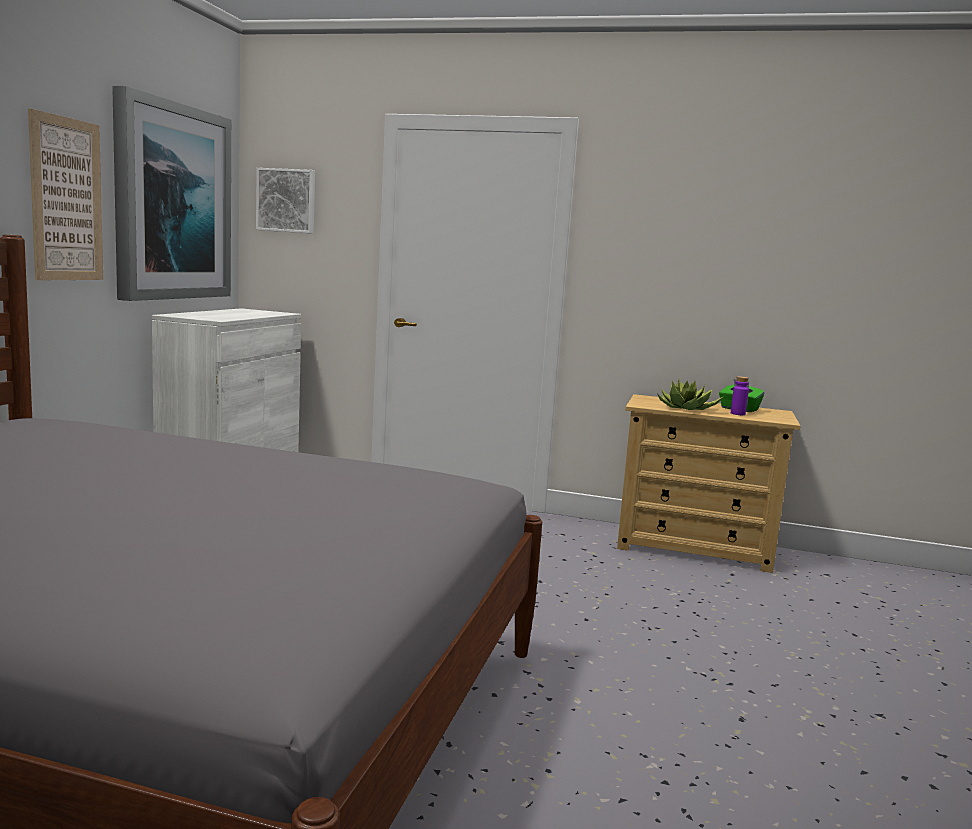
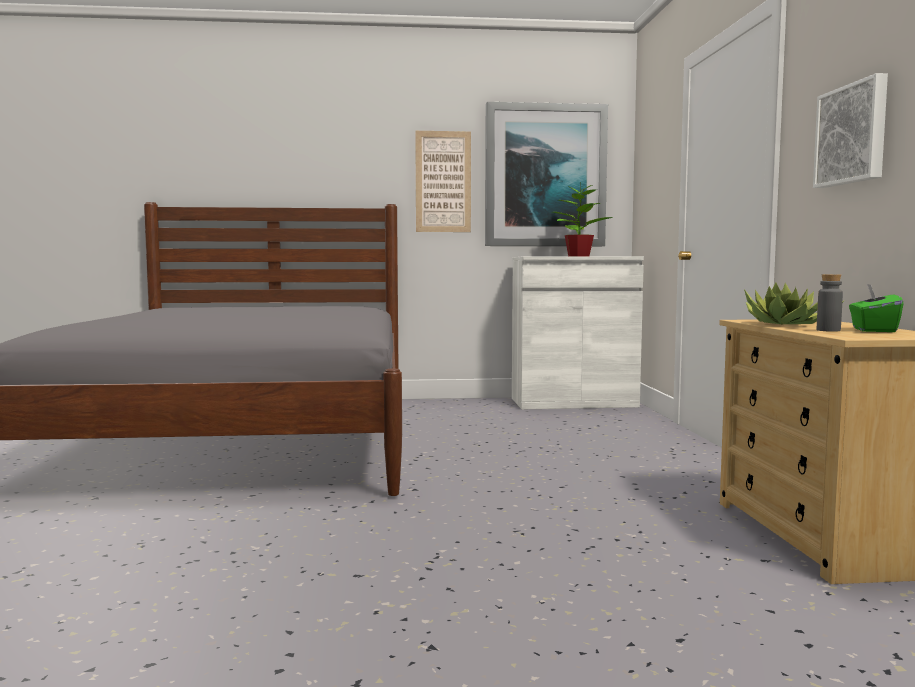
camera: 70 degrees right, 5 degrees down
picture [256,168,315,234] -> picture moved to [813,73,888,188]
purple bottle [731,376,749,415] -> grey bottle [817,274,843,332]
none -> potted plant [552,182,614,257]

